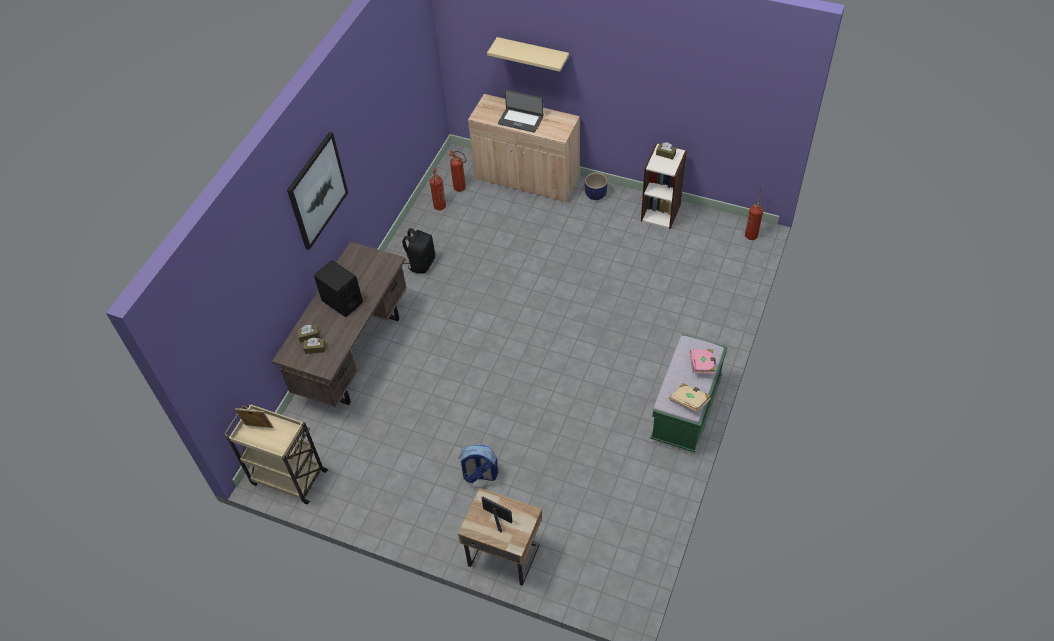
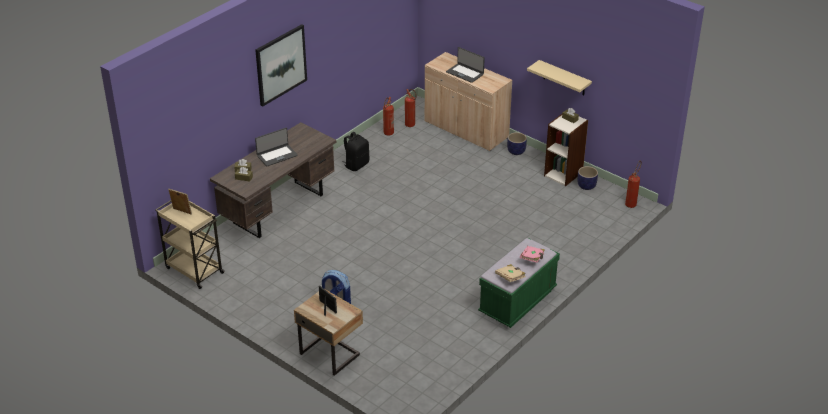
camera: 15 degrees right, 15 degrees down
black speaker [314,260,363,317] -> laptop [255,128,298,167]
beige shelf [487,37,569,72] -> beige shelf moved to [527,60,592,95]
none -> planter [577,166,598,190]

